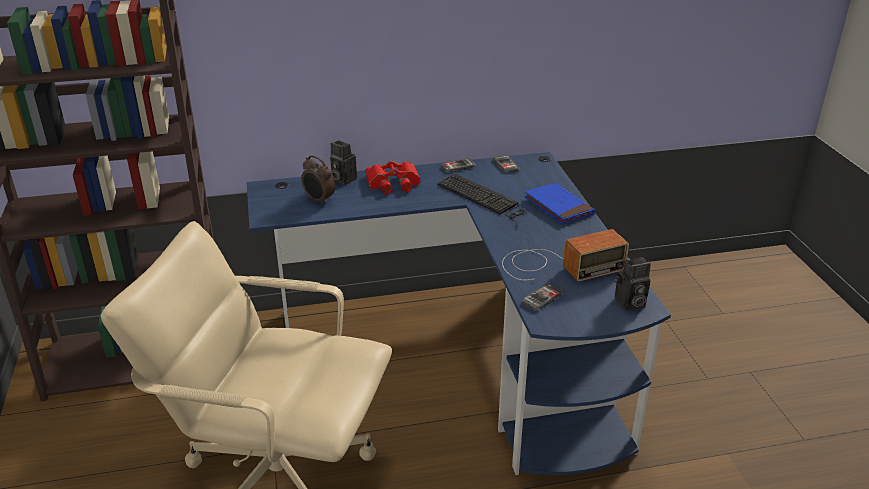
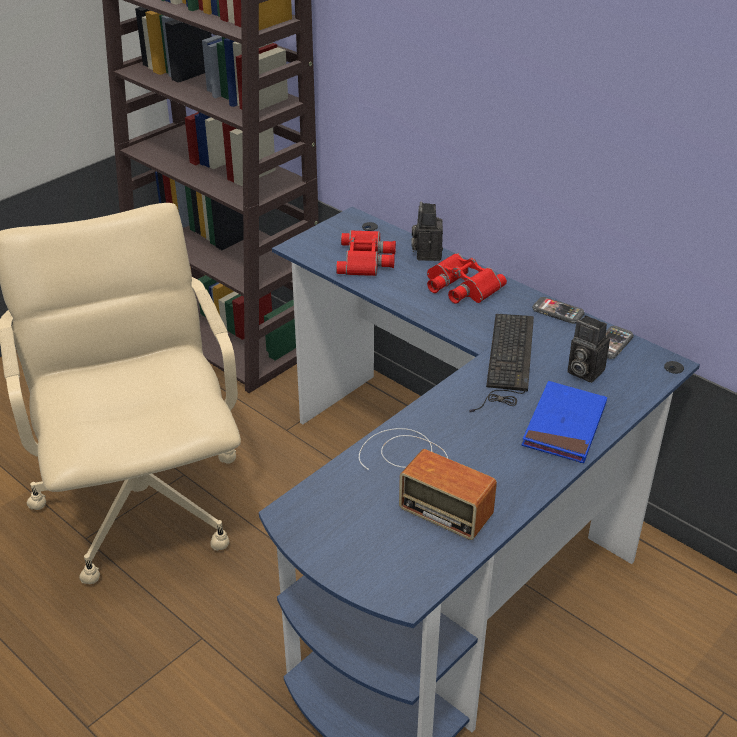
camera: 55 degrees right, 5 degrees up
alarm clock [301,155,335,205] -> red binoculars [336,230,396,276]
phone [521,284,563,311] -> none
camera [615,257,651,310] -> camera moved to [568,315,610,383]

